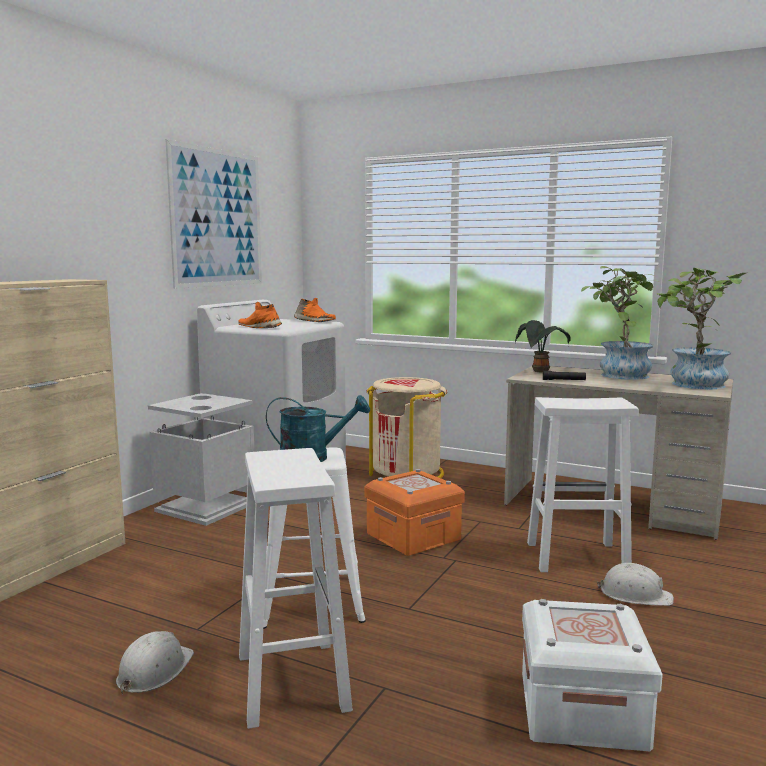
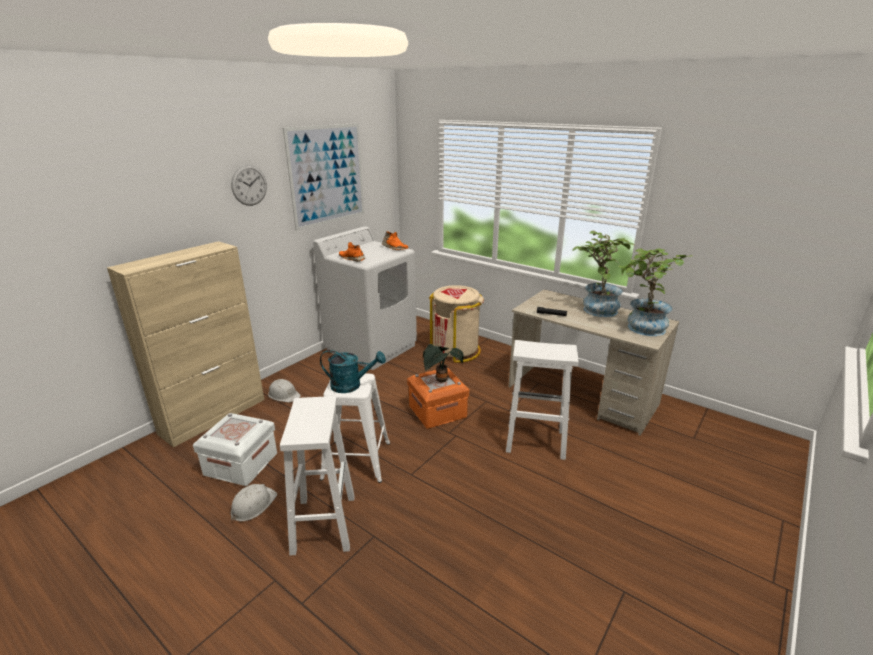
camera: 10 degrees right, 15 degrees up
grey trash can [148,393,254,526] -> none
potted plant [515,320,571,372] -> potted plant moved to [423,344,464,382]
white storage box [522,599,663,751] -> white storage box moved to [193,413,277,486]
white hard hat [596,563,674,606] -> white hard hat moved to [268,379,301,403]
none -> wall clock [231,165,267,206]

